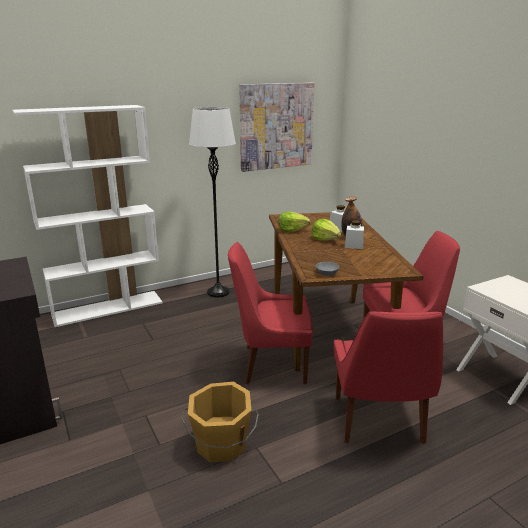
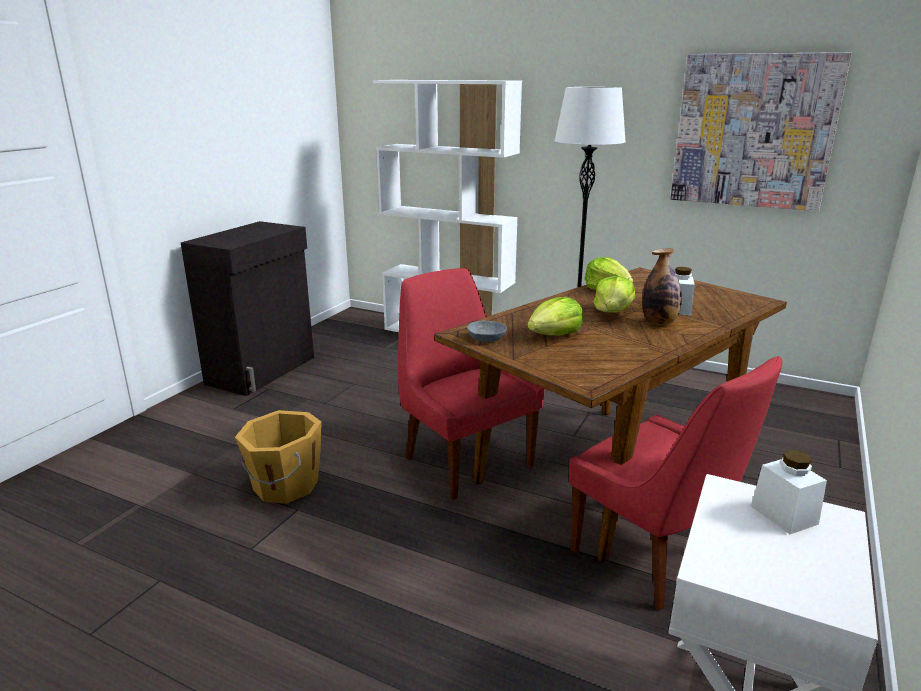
camera: 55 degrees right, 0 degrees up
red chair [334,312,443,444] -> none
white jar [345,220,364,249] -> white jar moved to [751,450,827,534]
none -> lettuce [528,297,583,336]

